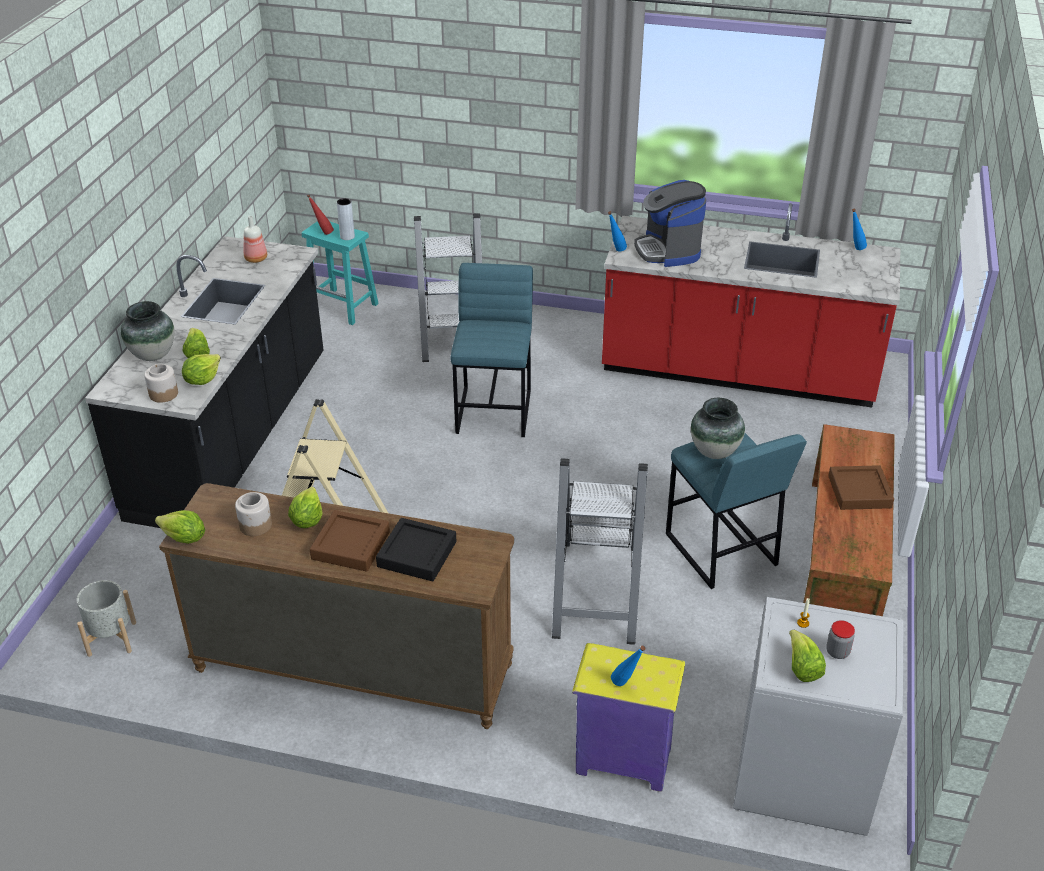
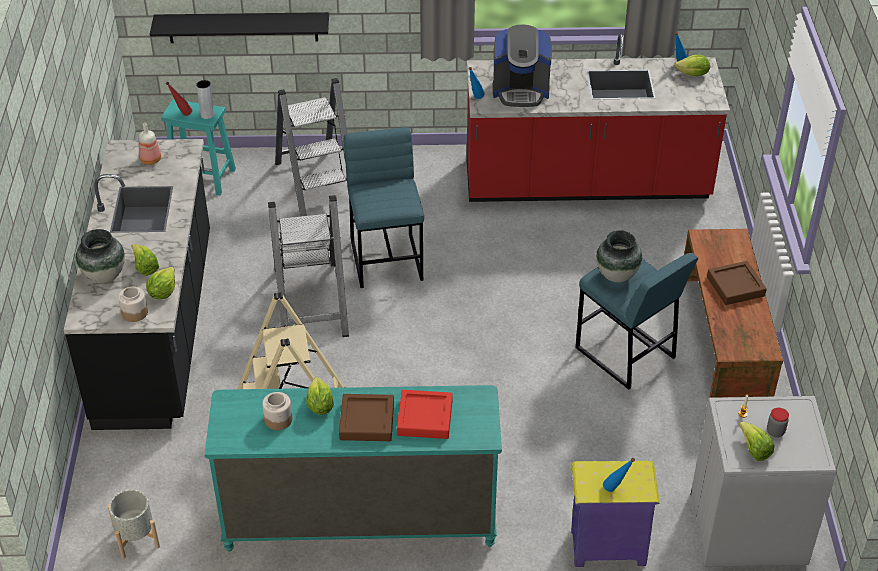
camera: 15 degrees left, 5 degrees up
lettuce [155,510,205,544] -> lettuce moved to [674,55,710,76]
brown dresser [159,483,514,729] -> turquoise dresser [205,385,502,552]
black tray [376,518,456,581] -> red tray [397,390,453,439]
grey step ladder [552,458,648,645] -> grey step ladder moved to [268,195,349,337]
coffee machine [634,180,706,267] -> coffee machine turned 60 degrees counterclockwise [493,25,552,107]
none -> black shelf [150,12,329,43]

